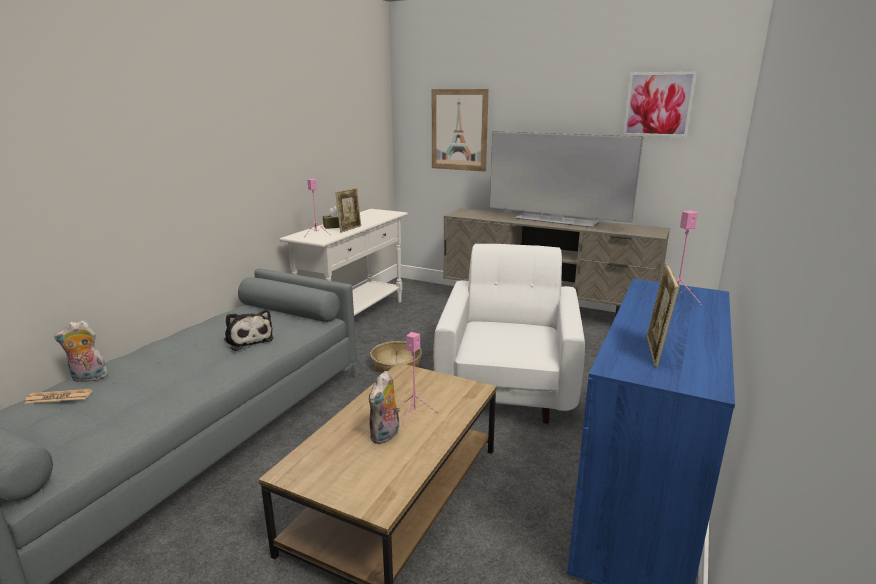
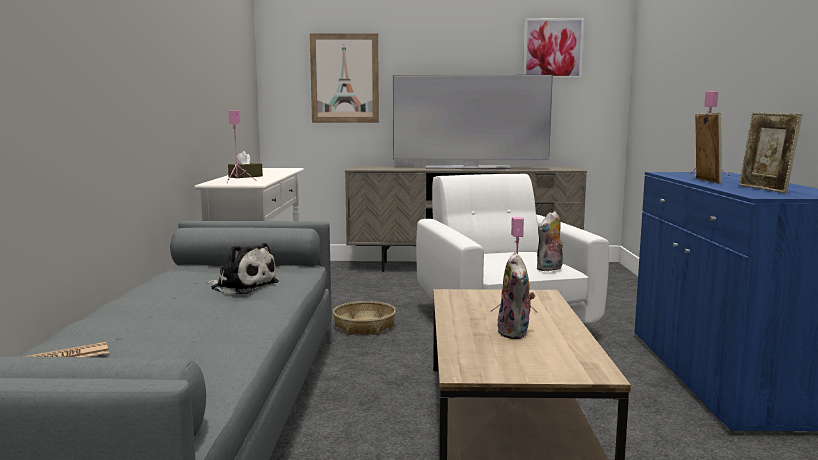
camera: 25 degrees left, 10 degrees down
plush toy [54,320,112,382] -> plush toy moved to [537,211,563,271]
picture frame [335,188,361,233] -> picture frame moved to [695,112,722,184]

